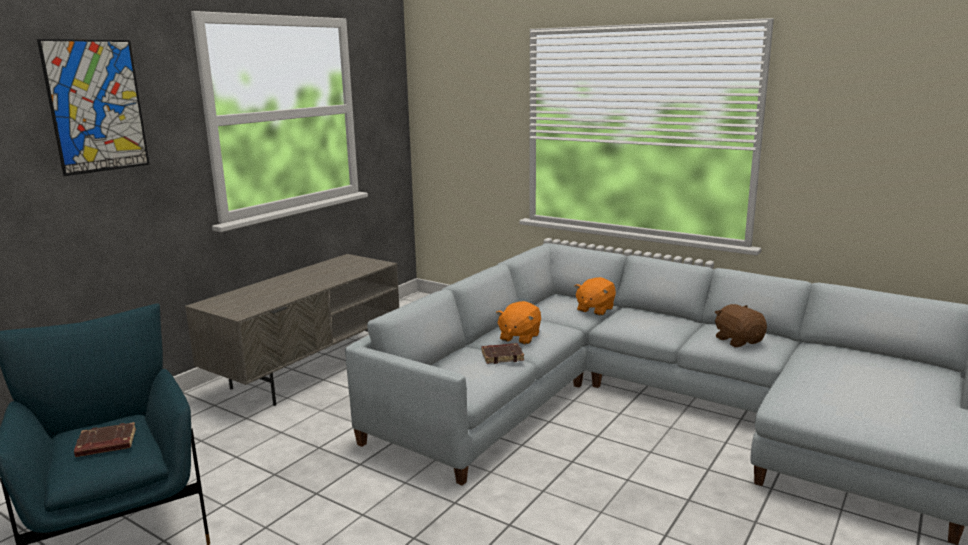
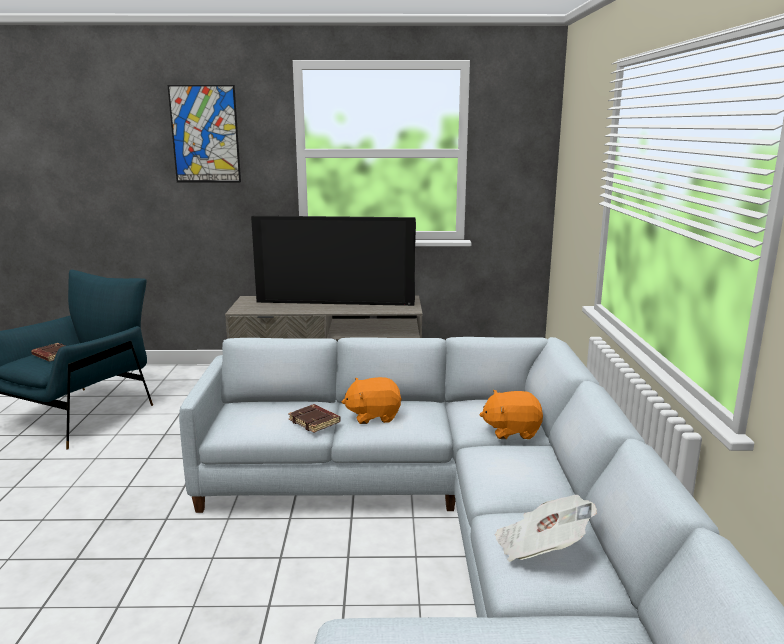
camera: 55 degrees right, 0 degrees up
brown plush toy [715,304,767,347] -> newspaper [495,495,597,562]
none -> television [251,216,416,306]

